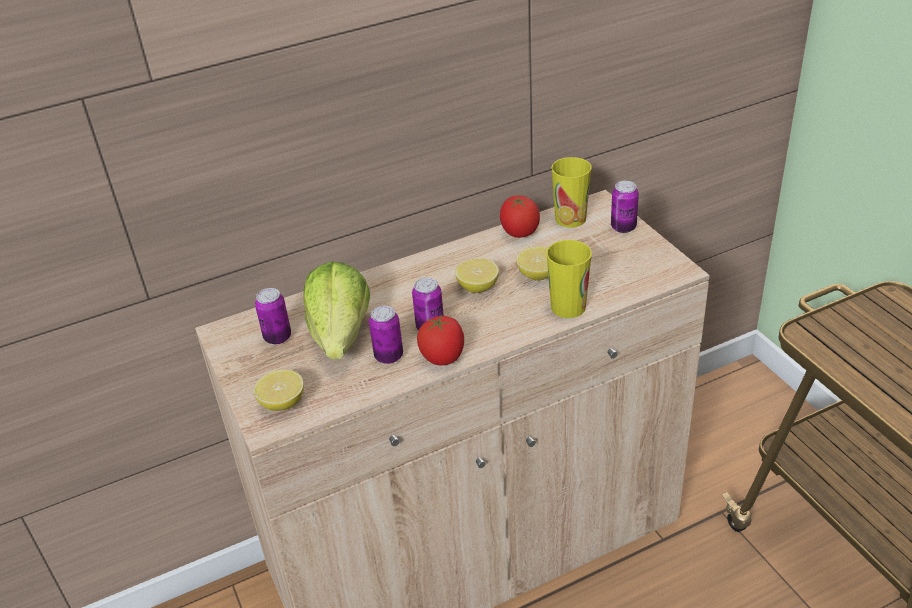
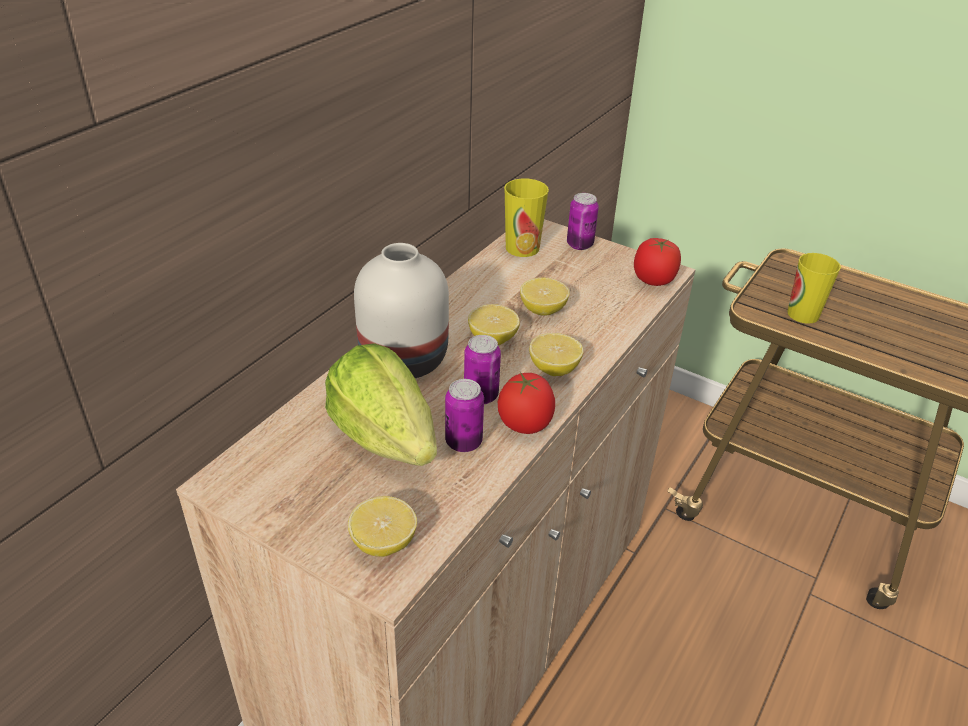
camera: 35 degrees left, 0 degrees up
can [255,288,291,344] -> none
tomato [500,195,540,238] -> tomato moved to [634,238,681,286]
cup [546,240,592,318] -> cup moved to [787,253,841,324]
none -> white vase [354,243,449,378]
none -> lemon [529,333,583,376]

